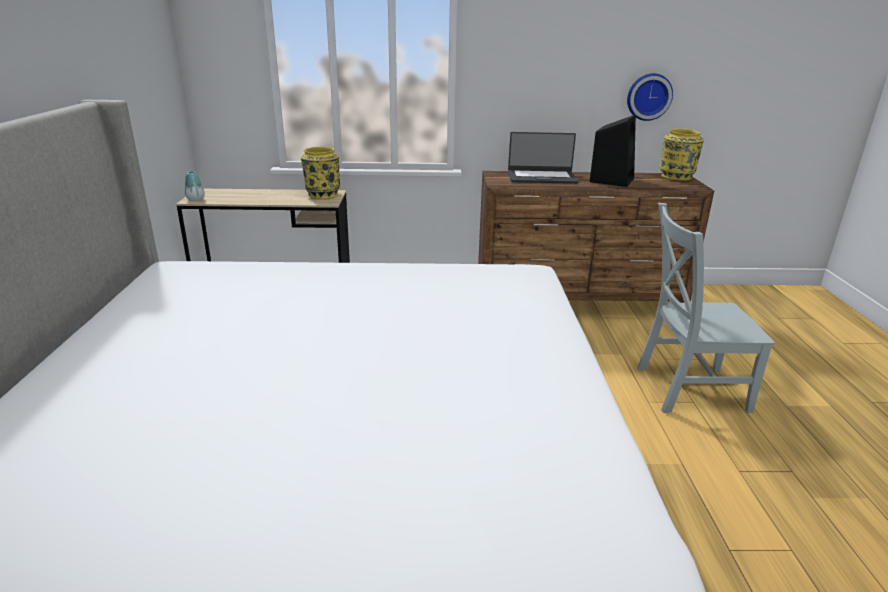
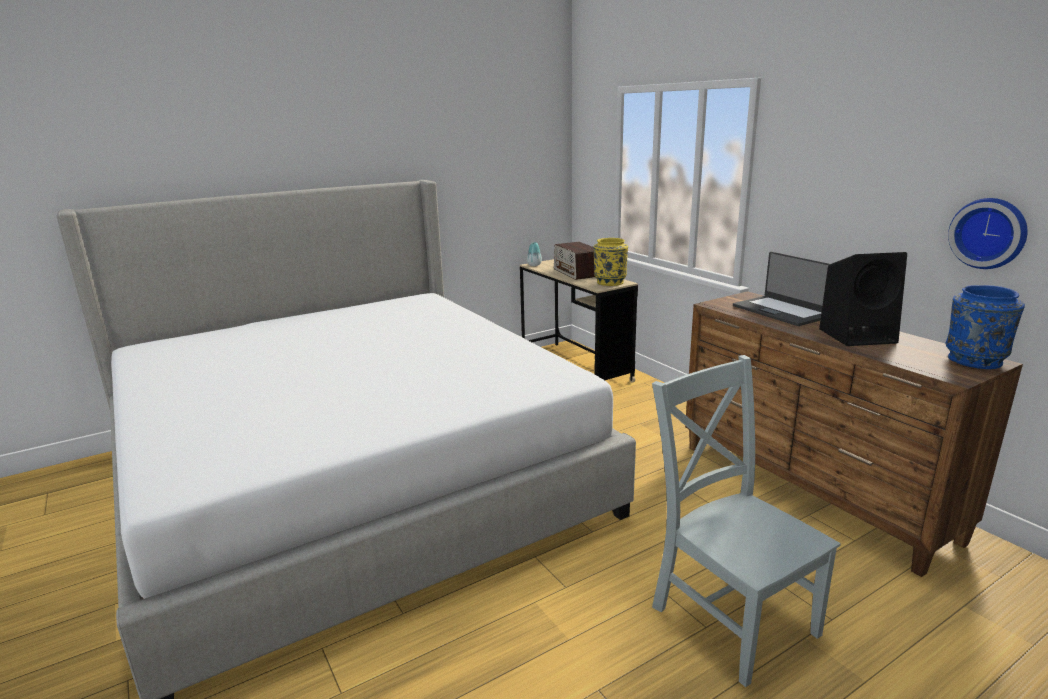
camera: 60 degrees right, 5 degrees down
yellow vase [660,128,704,181] -> blue vase [946,285,1025,369]
none -> radio [554,242,595,280]

